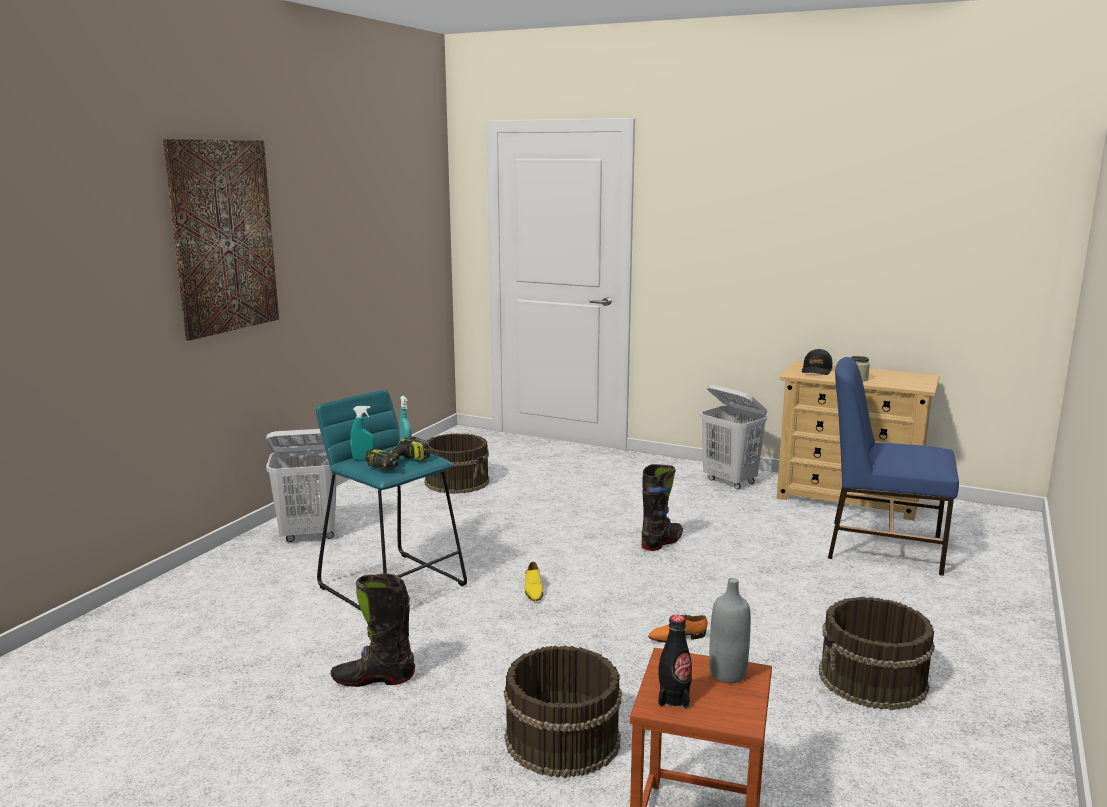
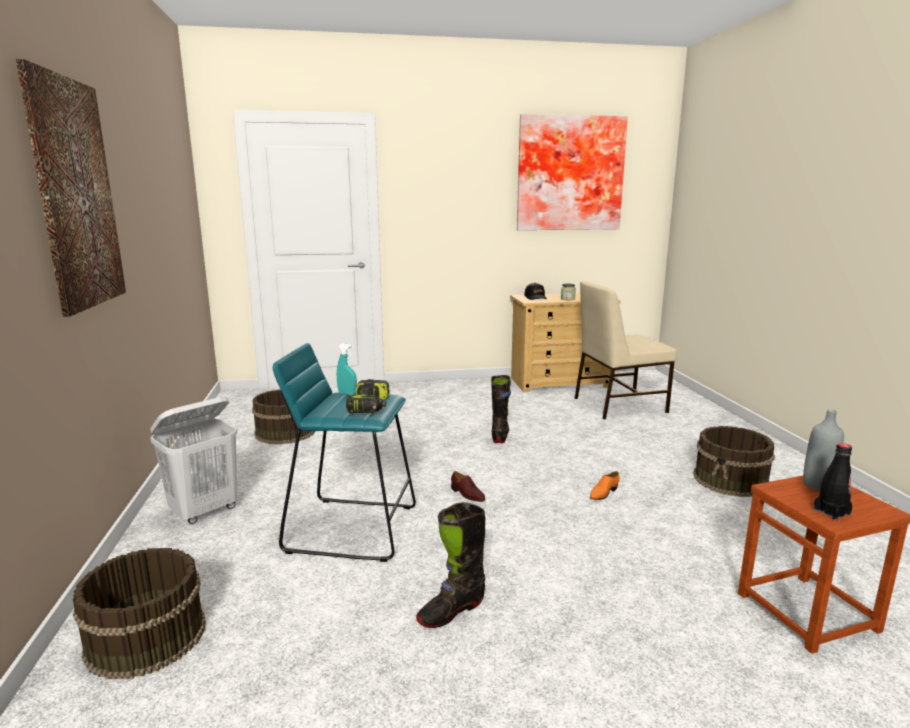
camera: 35 degrees left, 0 degrees up
turquoise spray bottle [350,406,376,460] -> none
brown bucket [504,646,622,778] -> brown bucket moved to [73,548,206,679]
yellow shoe [525,562,543,601] -> brown shoe [451,471,485,502]
white laundry basket [700,385,767,489] -> none
blue chair [828,357,959,576] -> beige chair [575,281,677,419]
none -> picture [517,114,628,230]

